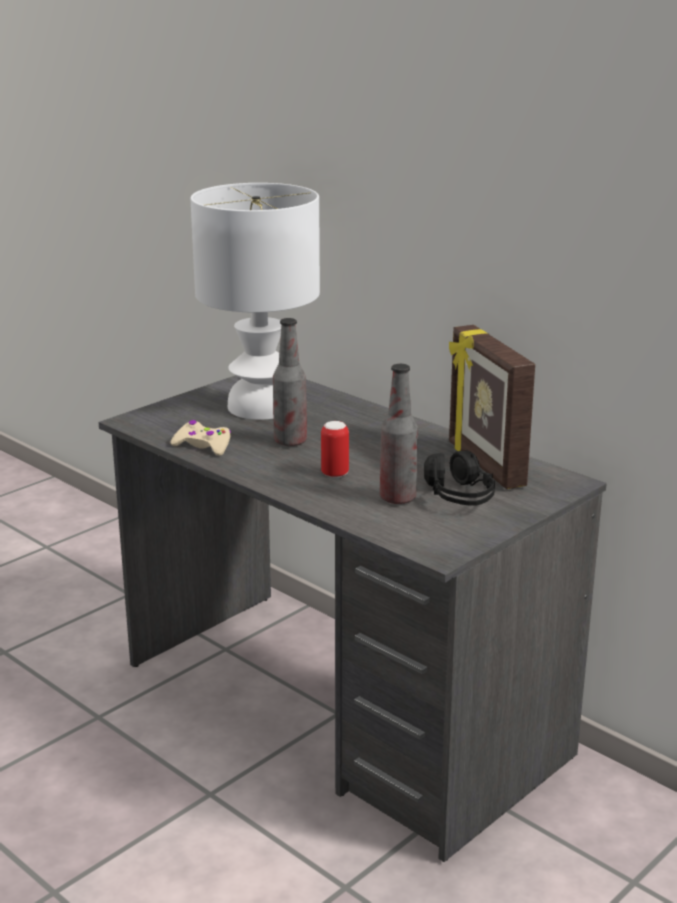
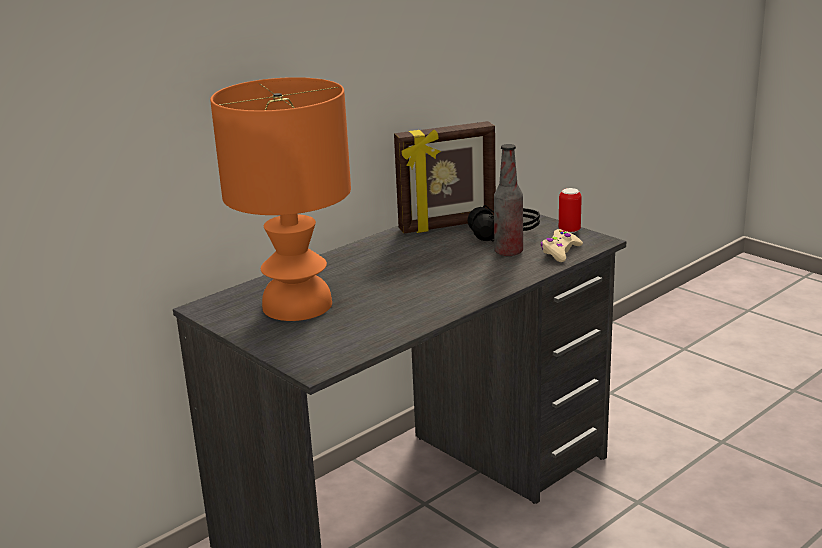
camera: 85 degrees left, 0 degrees up
beige game controller [171,420,231,456] -> beige game controller moved to [541,229,583,262]
white table lamp [190,183,320,420] -> orange table lamp [210,77,351,321]
bottle [273,318,307,446] -> none
can [321,421,349,478] -> can moved to [559,188,582,233]

